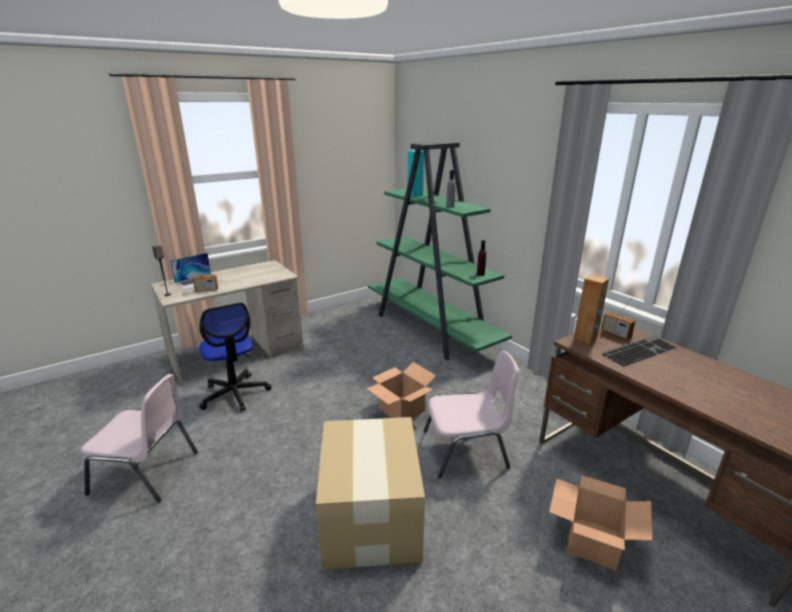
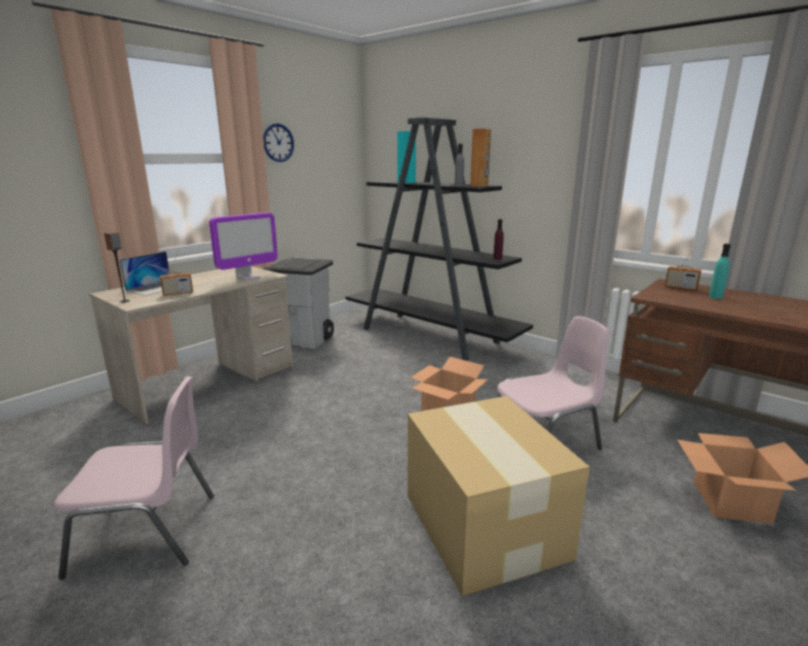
camera: 15 degrees left, 5 degrees down
office chair [199,303,272,412] -> none
green bookcase [368,141,512,361] -> black bookcase [346,117,533,361]
brown speaker [574,274,609,344] -> brown speaker moved to [470,129,491,187]
keyboard [601,336,677,367] -> turquoise bottle [709,244,731,299]
none -> monitor [209,213,278,280]
none -> grey trash can [262,258,334,349]
none -> wall clock [263,123,294,162]

